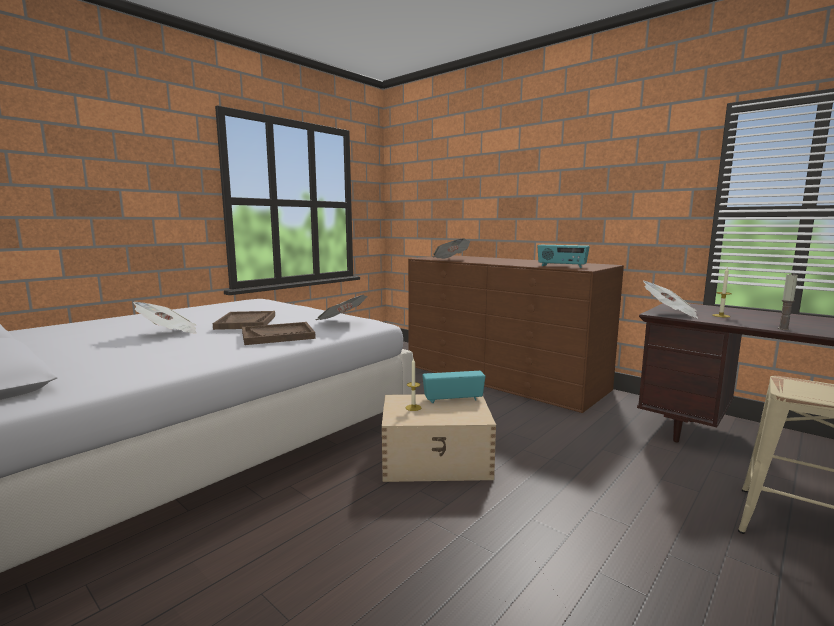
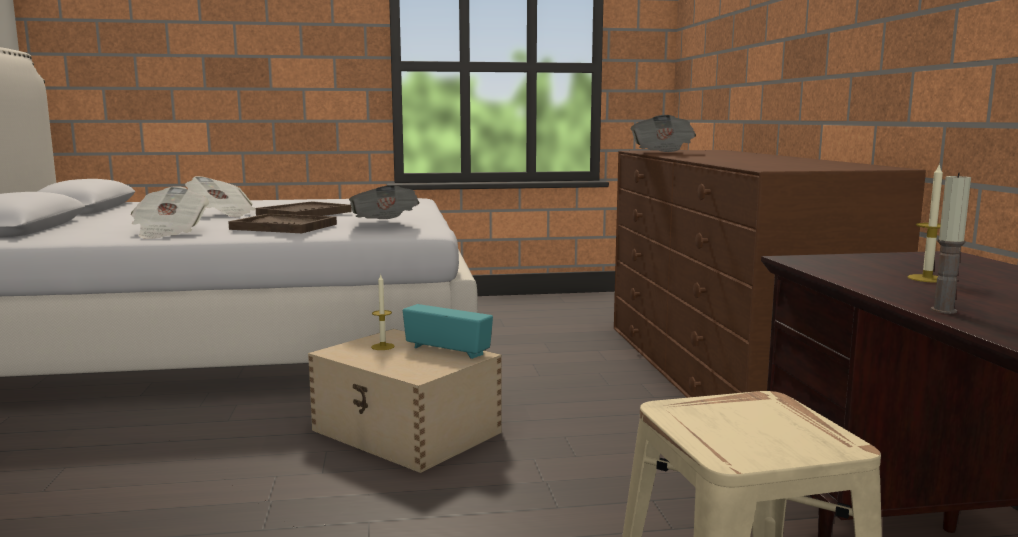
camera: 40 degrees right, 0 degrees up
radio [538,245,590,268] -> none
newspaper [643,280,698,318] -> newspaper moved to [130,186,209,239]

